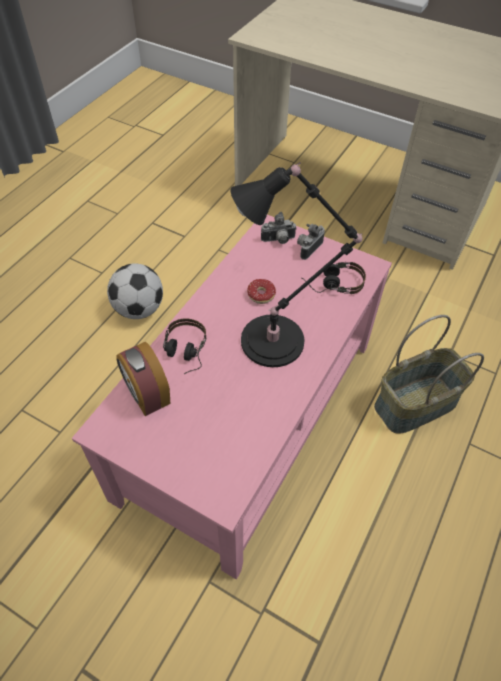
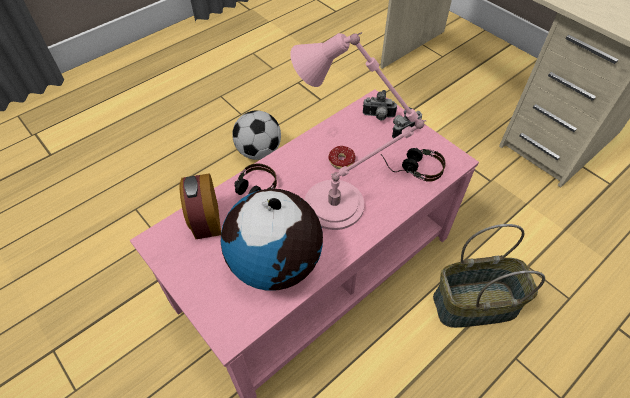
camera: 20 degrees right, 0 degrees up
black table lamp [231,162,363,367] -> pink table lamp [290,32,426,230]
none -> globe [221,189,323,290]

